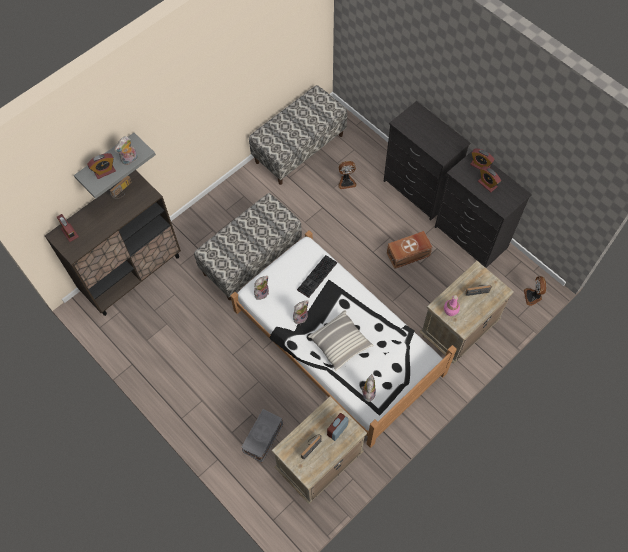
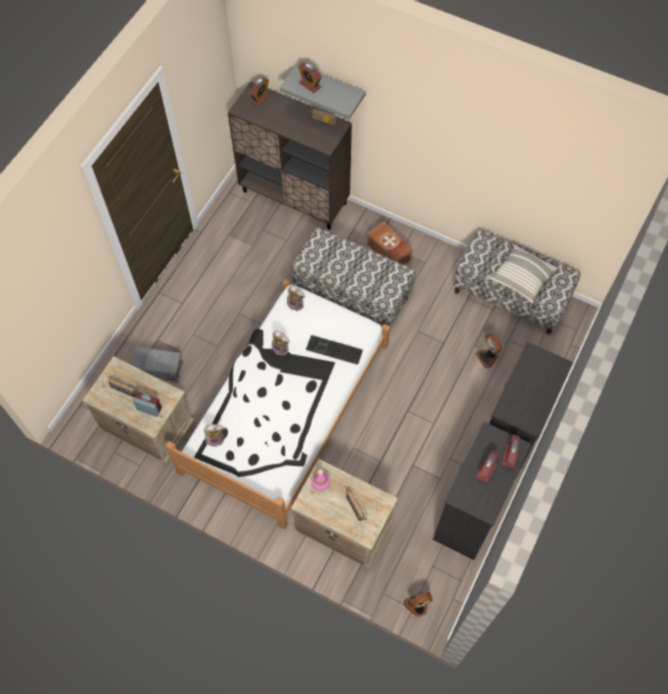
camera: 70 degrees right, 0 degrees up
plush toy [114,136,138,165] -> none
pillow [308,310,373,371] -> pillow moved to [490,245,558,303]
brown storage box [387,231,432,269] -> brown storage box moved to [367,222,413,265]

